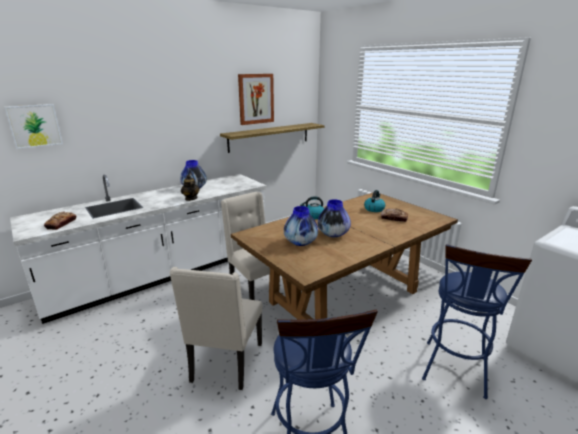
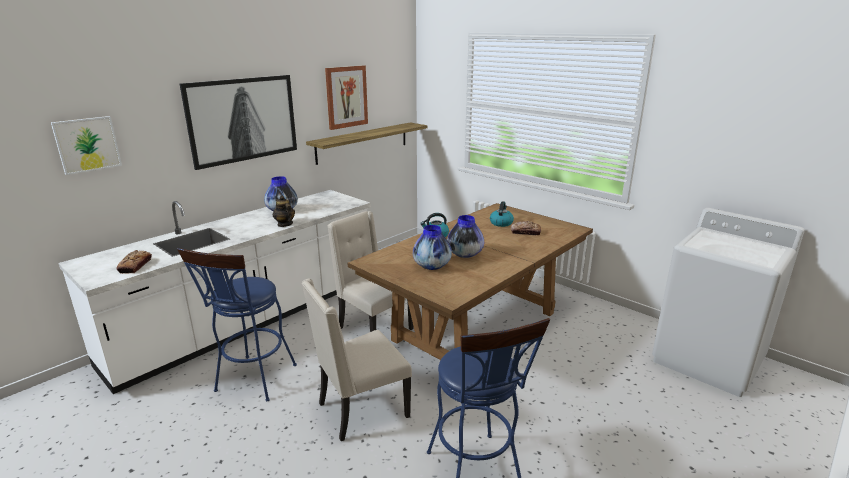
camera: 10 degrees left, 0 degrees up
beige chair [170,267,262,390] -> beige chair turned 60 degrees clockwise [302,279,412,441]
blue stool [422,244,532,399] -> blue stool moved to [177,248,297,401]
none -> picture [180,75,297,170]

